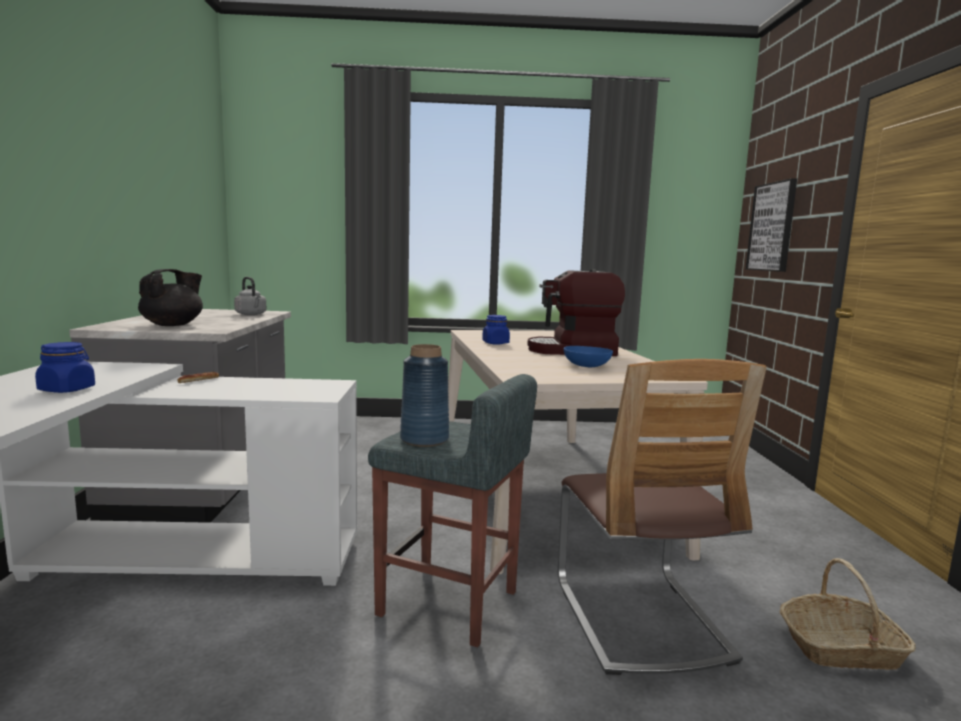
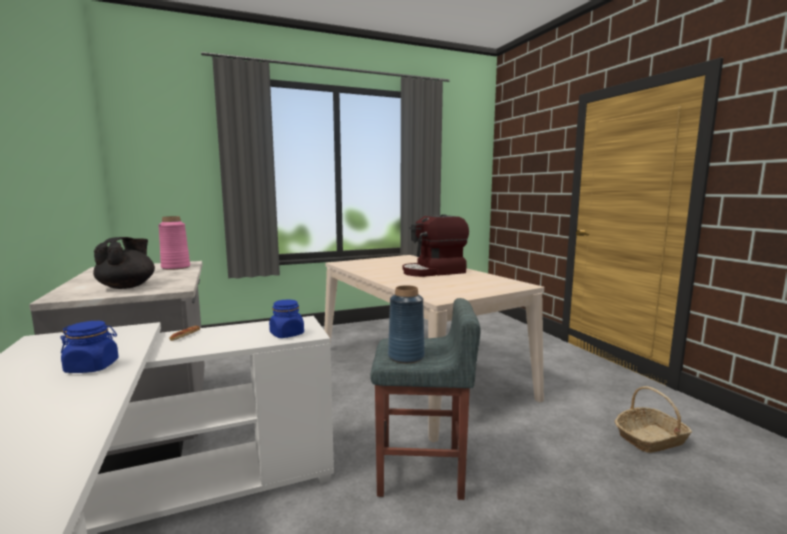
camera: 20 degrees left, 0 degrees up
grey kettle [234,277,266,315] -> pink vase [158,216,190,270]
blue jar [482,315,510,345] -> blue jar moved to [269,299,304,338]
chair [558,359,767,675] -> none
blue bowl [563,346,613,368] -> none
picture [746,178,797,272] -> none

